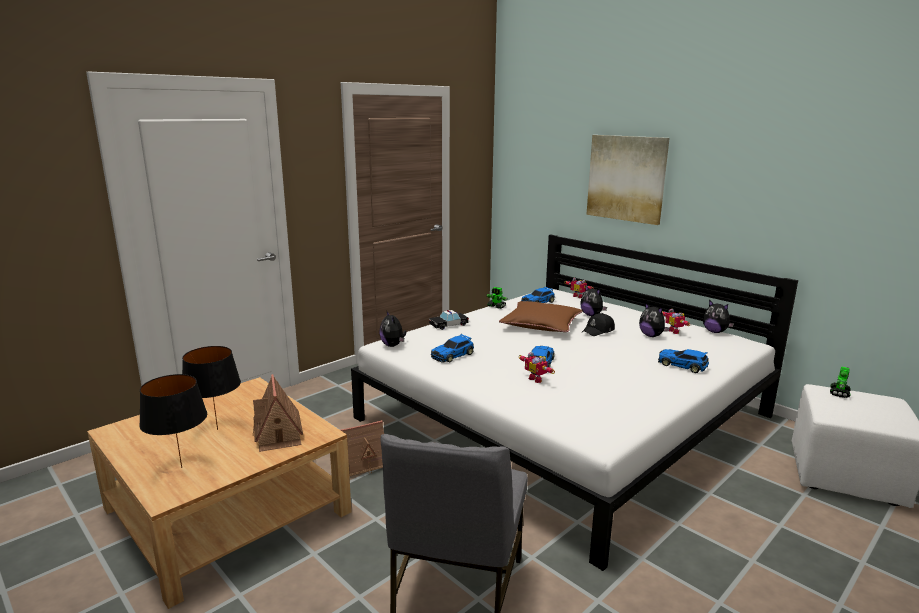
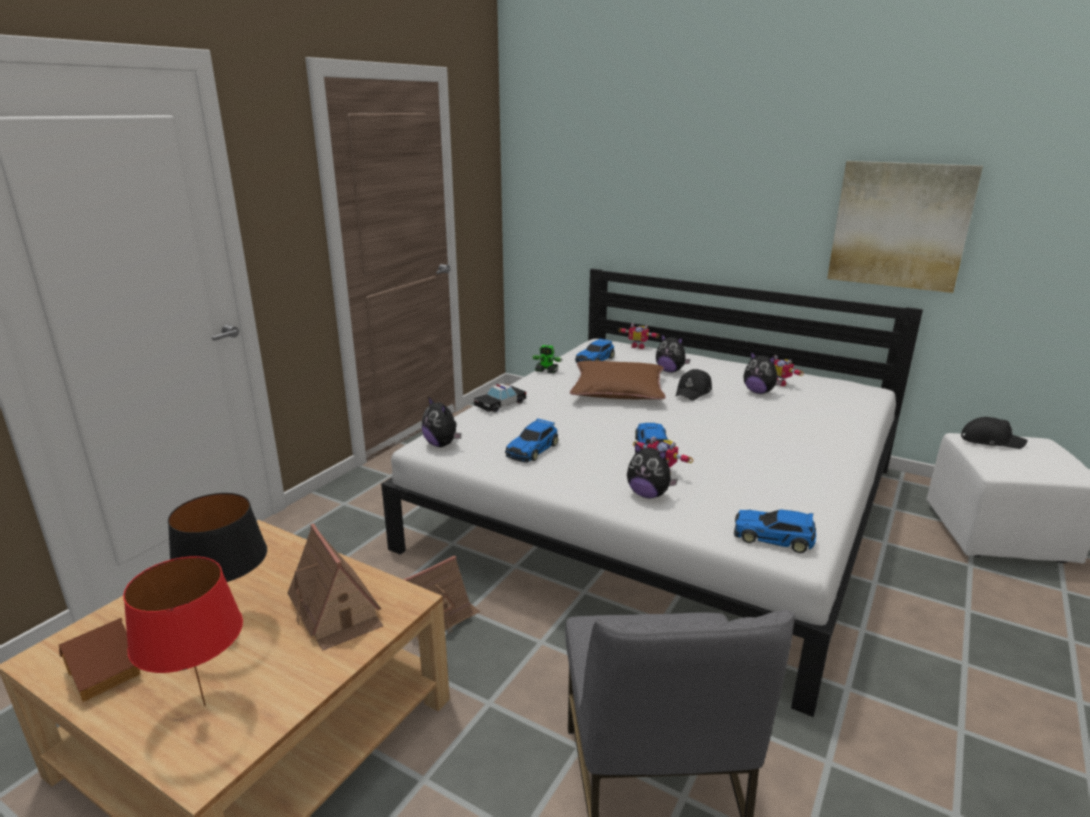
camera: 15 degrees left, 5 degrees up
black table lamp [139,374,207,468] -> red table lamp [123,556,243,706]
picture [586,135,669,225] -> picture moved to [827,161,983,293]
toy car [658,349,709,373] -> toy car moved to [734,509,816,553]
plush toy [703,300,734,333] -> plush toy moved to [627,443,678,498]
toy robot [830,366,851,398] -> black cap [961,417,1028,449]
none -> toy house [58,618,141,702]

